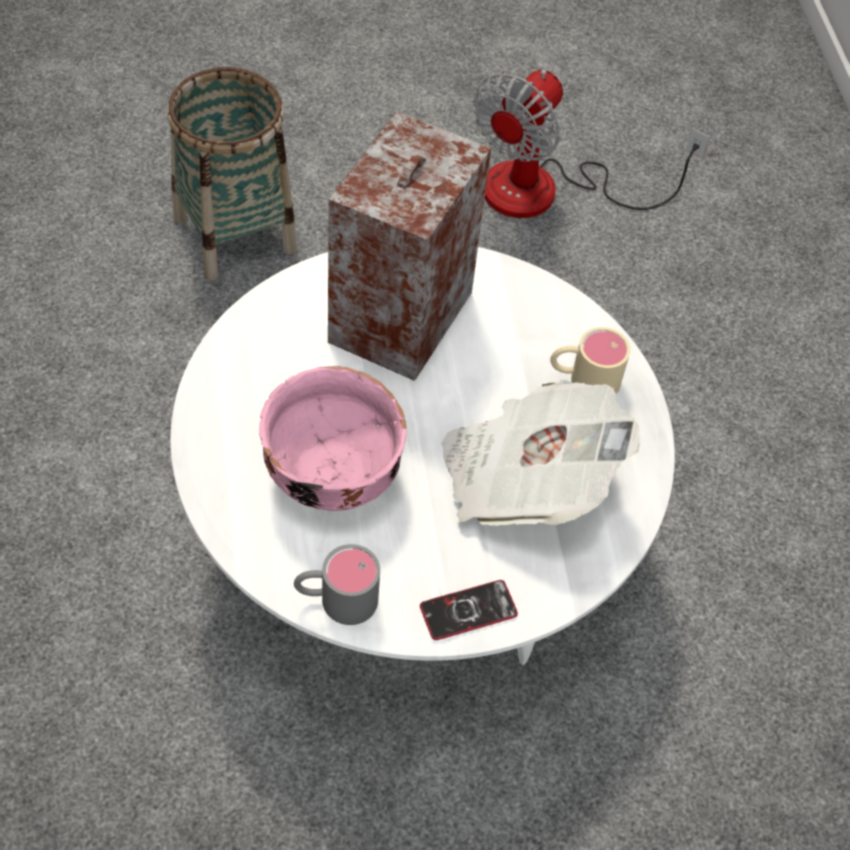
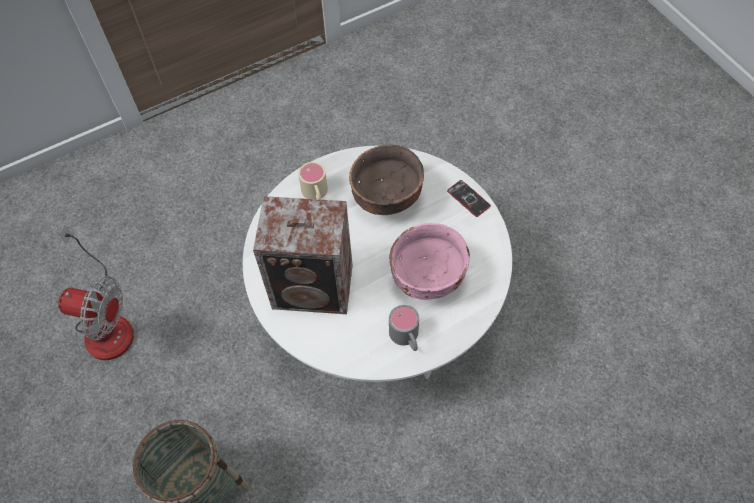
camera: 105 degrees left, 5 degrees up
grey mug [294,544,380,625] -> grey mug moved to [389,305,419,351]
newspaper [442,381,640,526] -> brown bowl [349,145,424,215]

